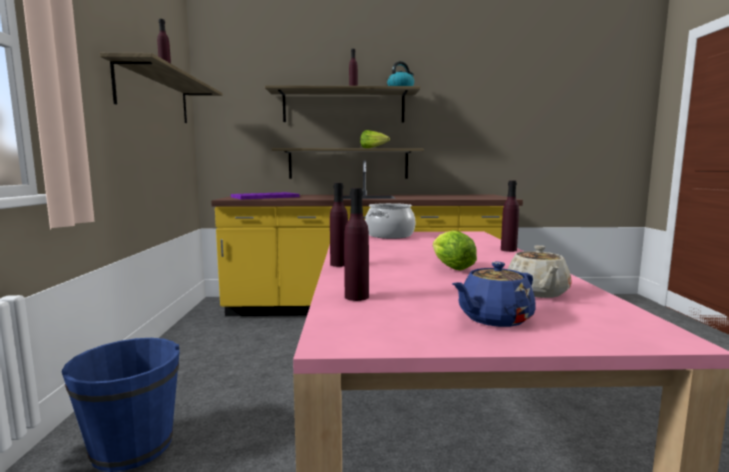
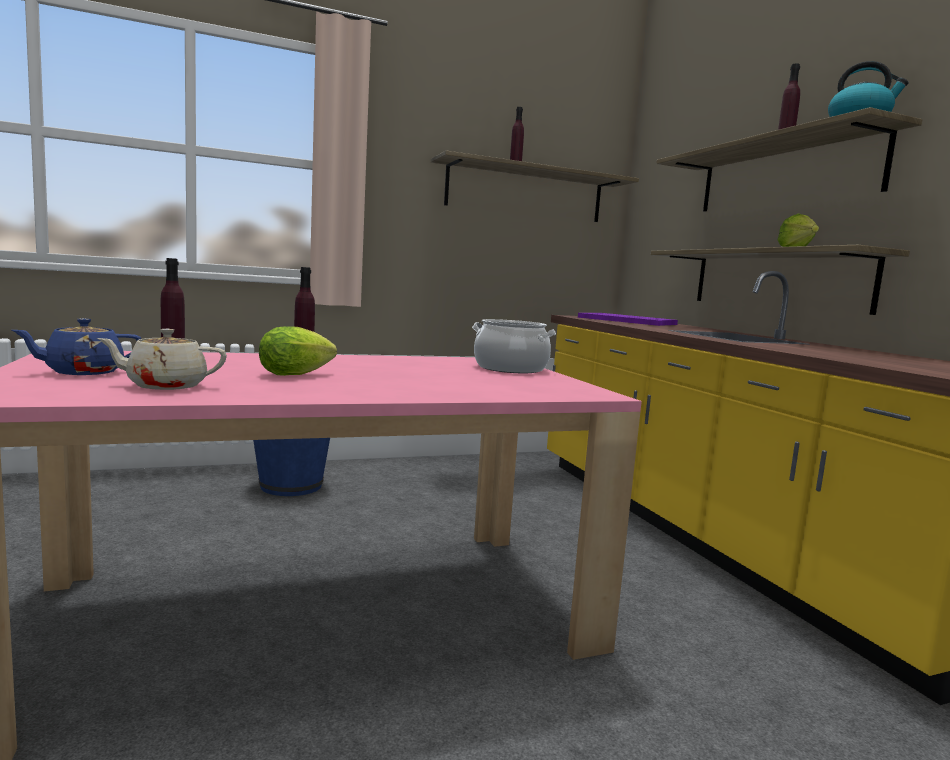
camera: 70 degrees right, 0 degrees up
blue teapot [452,262,536,327] -> blue teapot turned 75 degrees counterclockwise [11,318,141,375]
purple bottle [501,181,519,252] -> none

